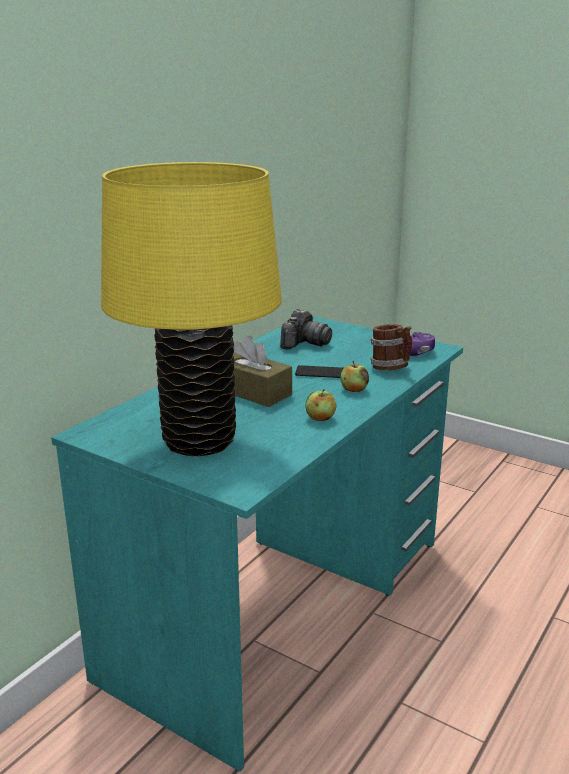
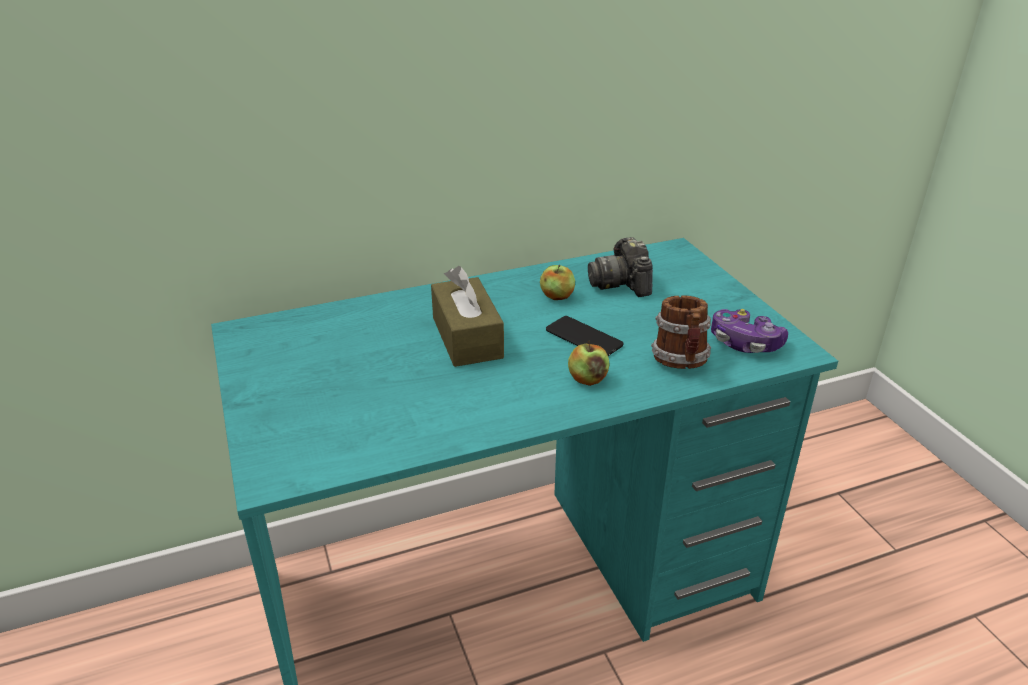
camera: 35 degrees right, 10 degrees up
yellow table lamp [101,162,282,457] -> none
camera [280,309,332,349] -> camera turned 105 degrees clockwise [588,237,653,297]
apple [306,389,336,421] -> apple moved to [540,265,575,300]

